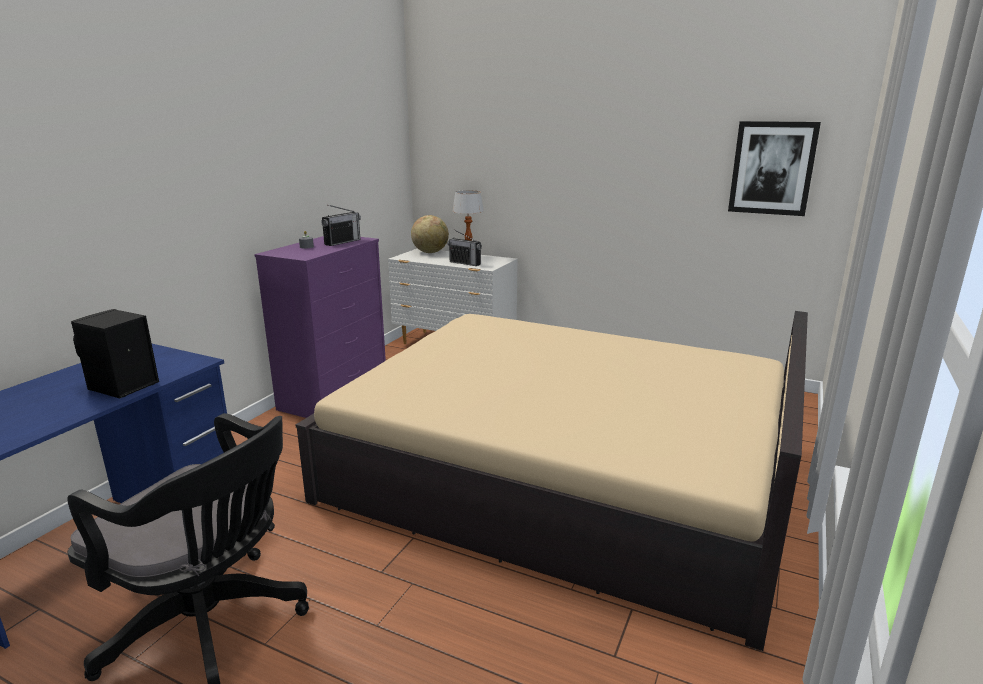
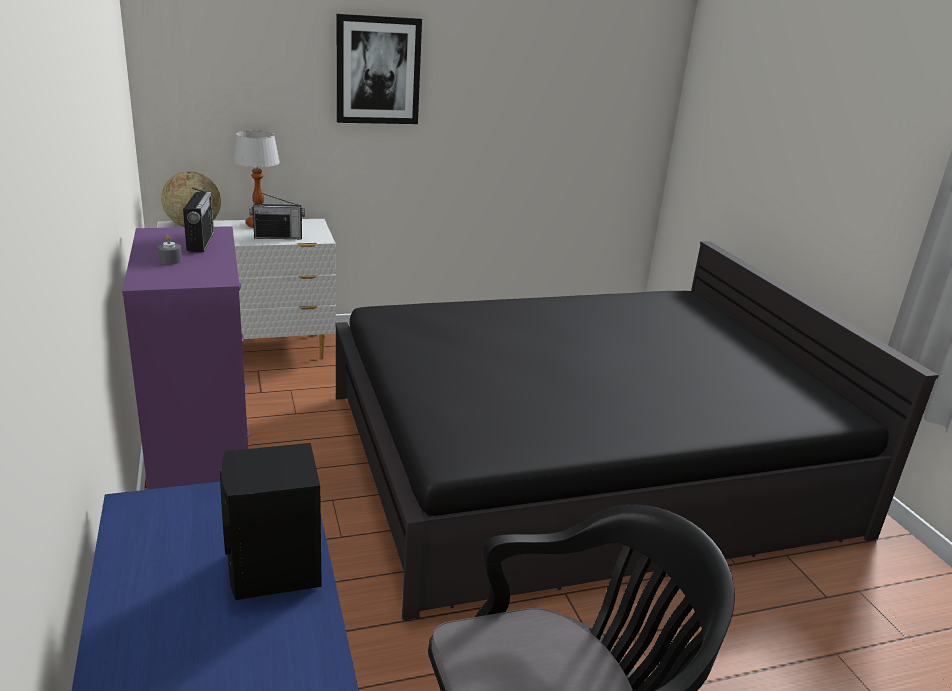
camera: 45 degrees left, 5 degrees up
beige bed [296,311,808,651] -> black bed [335,241,939,620]
picture [728,121,821,216] -> picture moved to [337,14,422,124]

